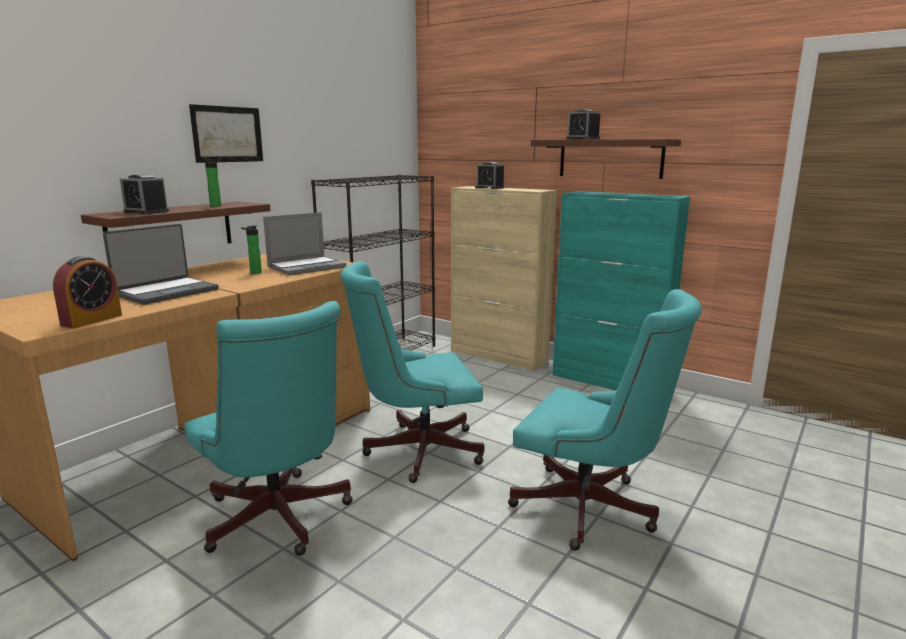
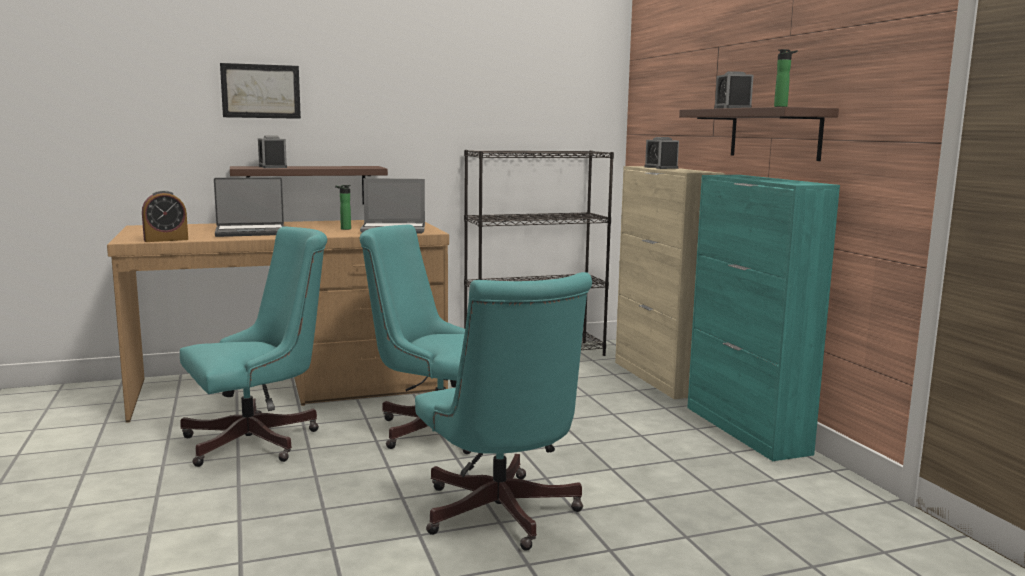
camera: 35 degrees right, 5 degrees down
turquoise office chair [184,301,353,556] -> turquoise office chair turned 120 degrees counterclockwise [180,226,327,467]
picture [189,104,263,163] -> picture moved to [220,63,301,119]
bottle [204,159,221,207] -> bottle moved to [774,49,798,107]

